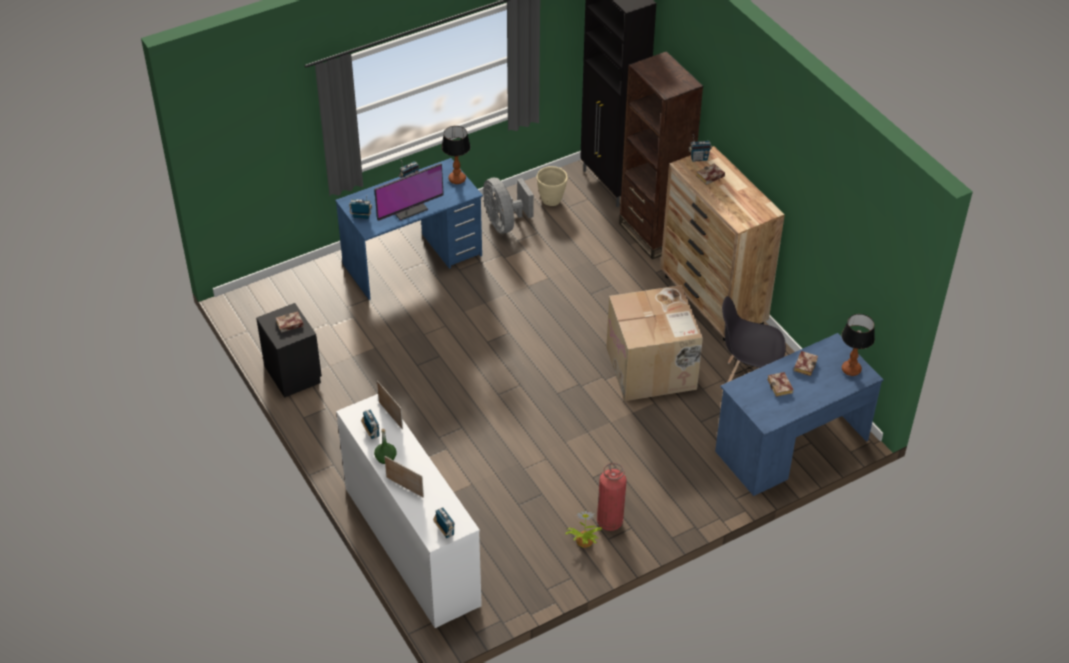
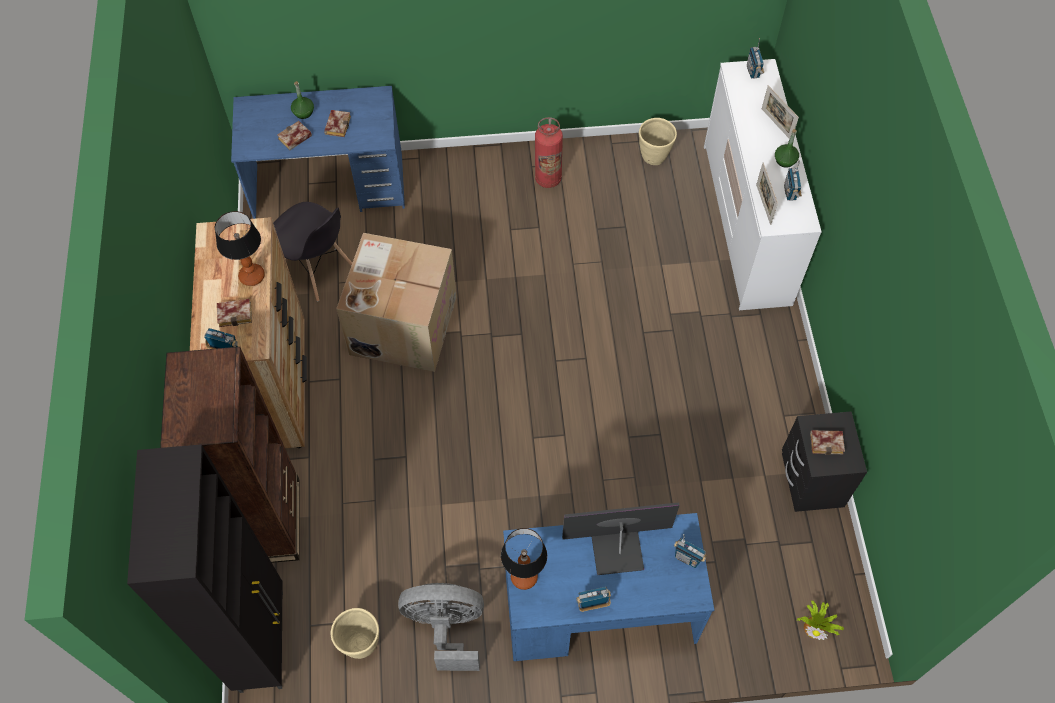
camera: 155 degrees left, 15 degrees up
grey fan [483,178,534,234] -> grey fan turned 90 degrees counterclockwise [398,583,484,671]
potted plant [566,511,602,548] -> potted plant moved to [797,601,844,640]
table lamp [842,314,875,376] -> table lamp moved to [215,211,265,286]
none -> green bottle [291,81,314,119]
none -> beige planter [639,118,677,165]

